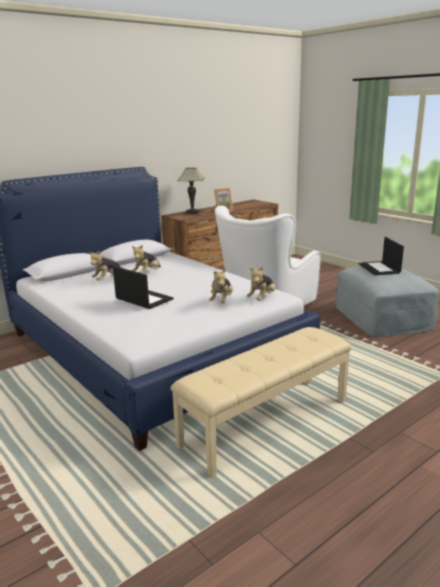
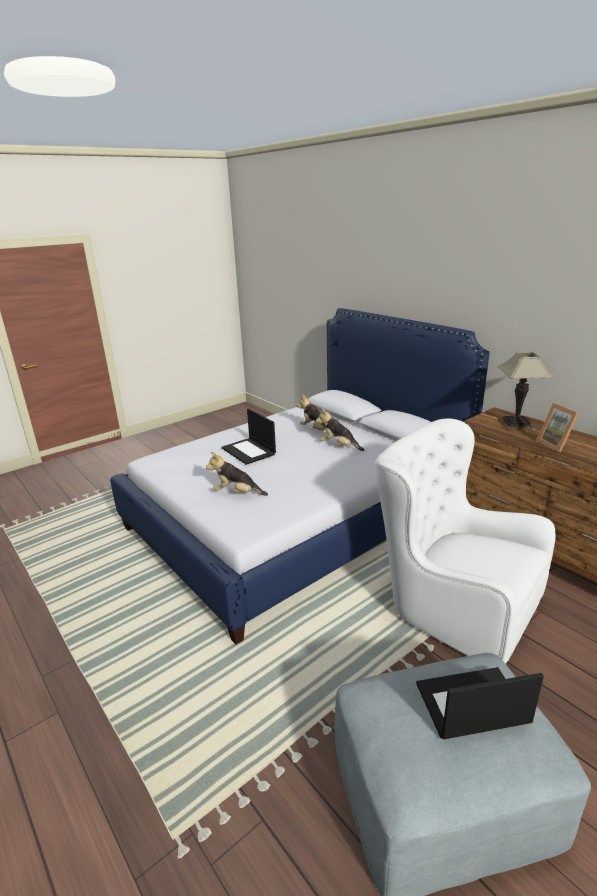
camera: 90 degrees right, 5 degrees up
laptop [113,266,174,309] -> laptop turned 105 degrees clockwise [222,409,276,465]
beige bench [170,327,352,477] -> none
plush toy [246,267,275,300] -> none

